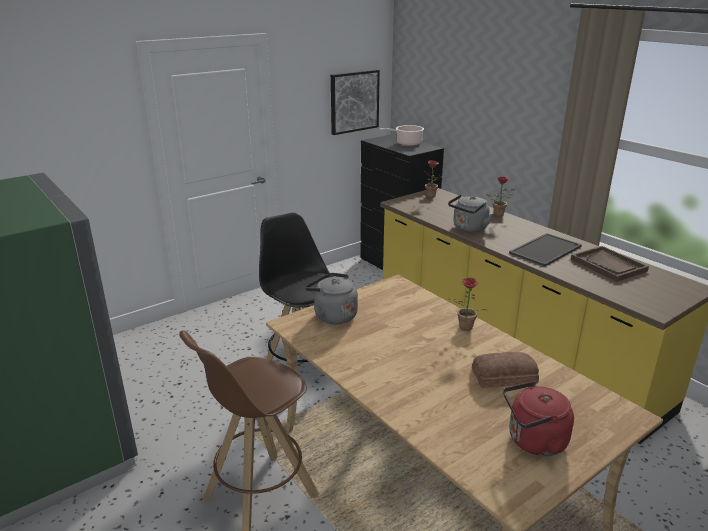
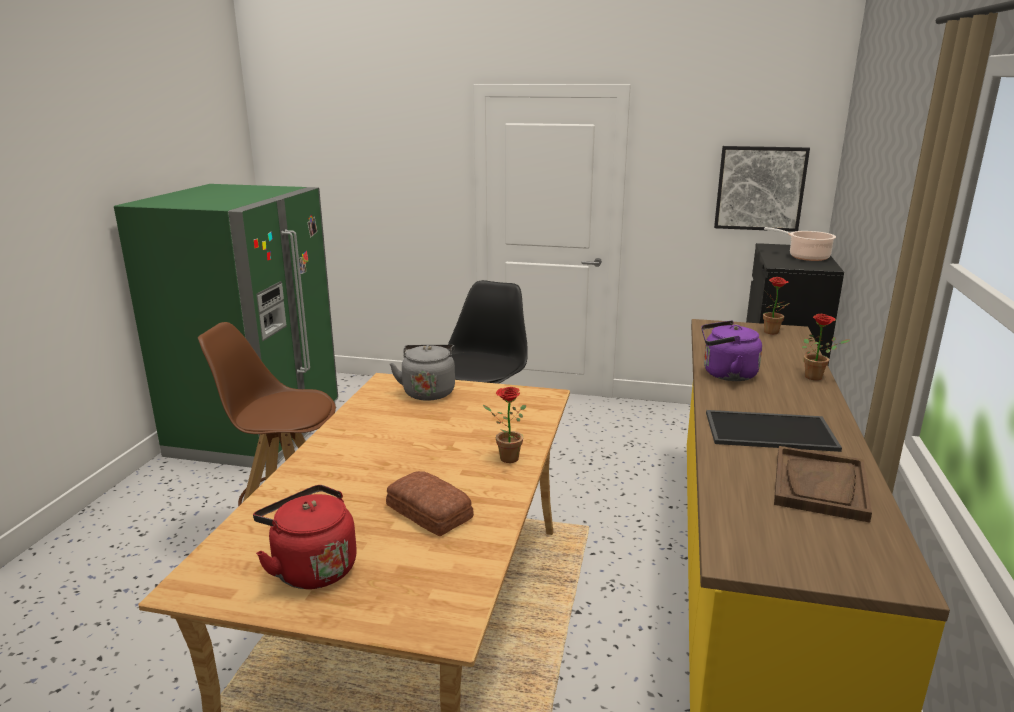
camera: 50 degrees right, 5 degrees down
grey kettle [448,195,493,232] -> purple kettle [701,321,762,381]

